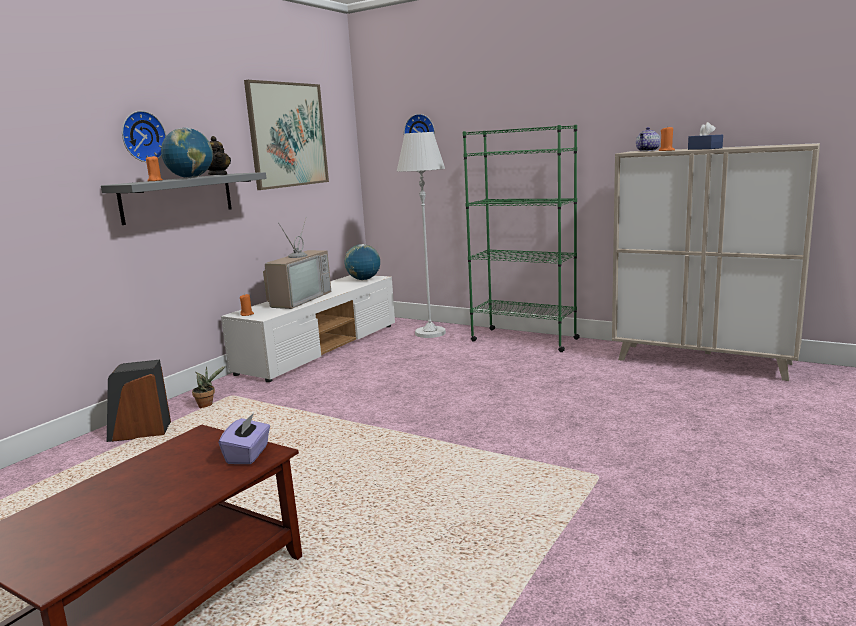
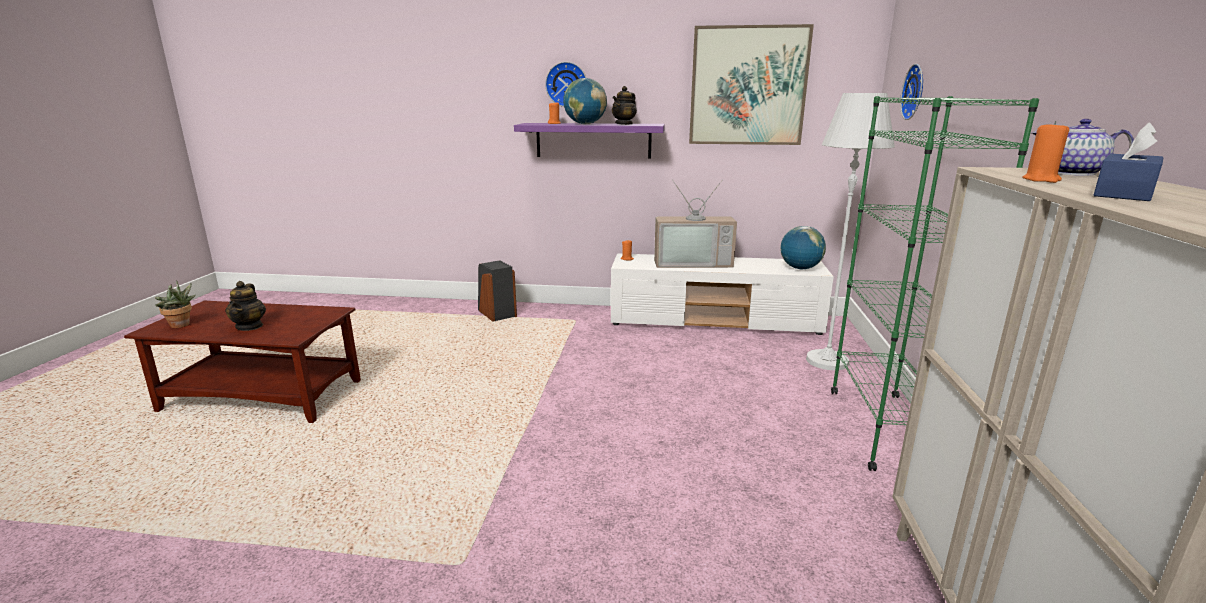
camera: 65 degrees right, 5 degrees up
grey shelf [101,172,267,225] -> purple shelf [514,123,665,158]
potted plant [192,366,226,408] -> potted plant moved to [155,280,196,328]
purple tissue box [219,413,270,464] -> none
none -> teapot [225,281,266,331]

